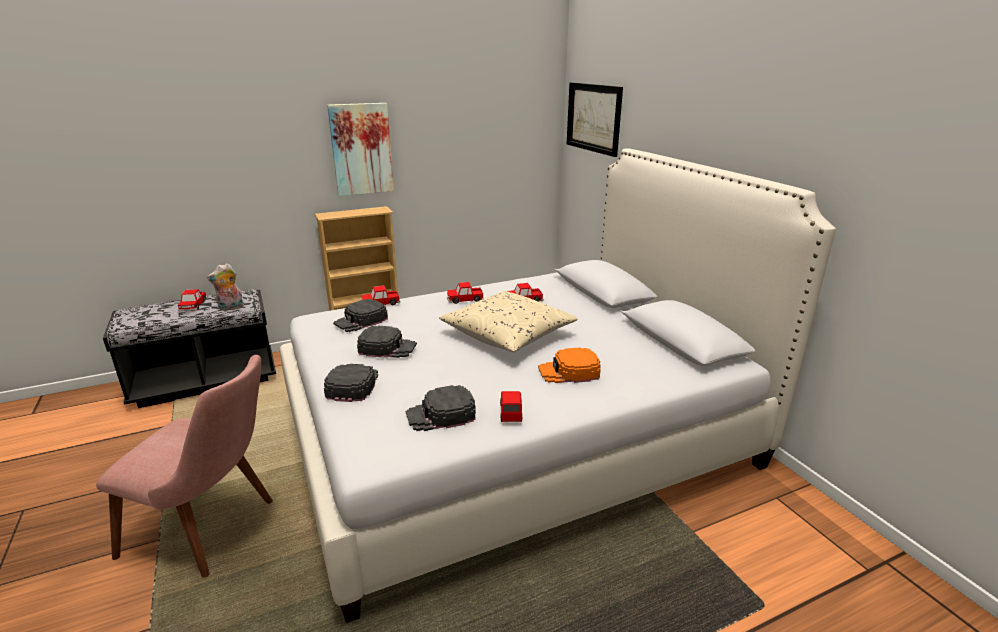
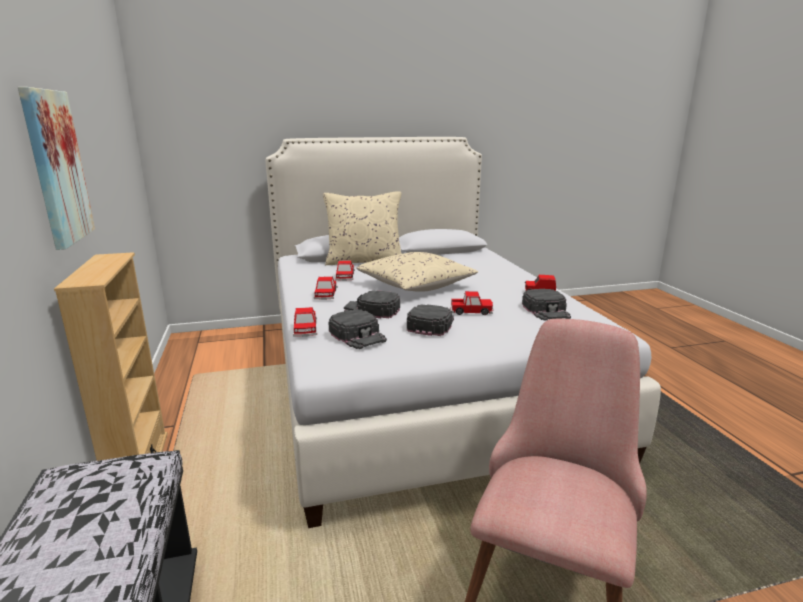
camera: 80 degrees left, 5 degrees down
toy car [178,289,208,312] -> toy car moved to [450,291,493,315]
plush toy [207,263,244,311] -> none
black cap [324,364,378,402] -> black cap moved to [344,290,400,318]
orange cap [538,347,601,383] -> none
picture [567,83,623,157] -> none
none -> beige pillow [323,192,402,265]

